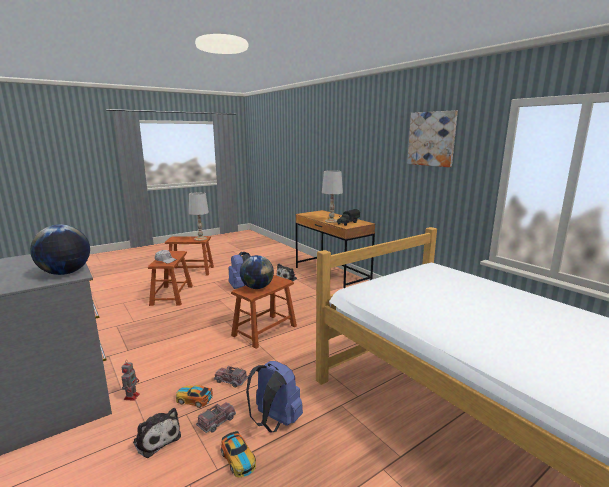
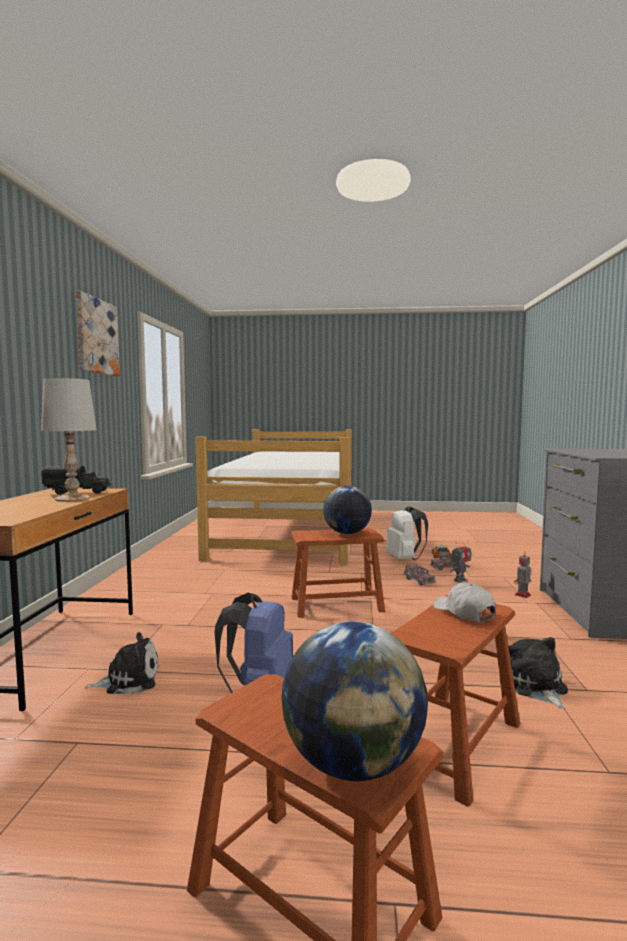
camera: 140 degrees left, 10 degrees down
globe [30,224,90,275] -> globe moved to [281,621,428,781]
plush toy [133,408,181,458] -> plush toy moved to [508,637,568,709]
toy car [176,385,213,408] -> toy robot [450,541,471,582]
white table lamp [189,192,209,241] -> none
blue backpack [246,361,303,433] -> white backpack [386,506,428,560]

